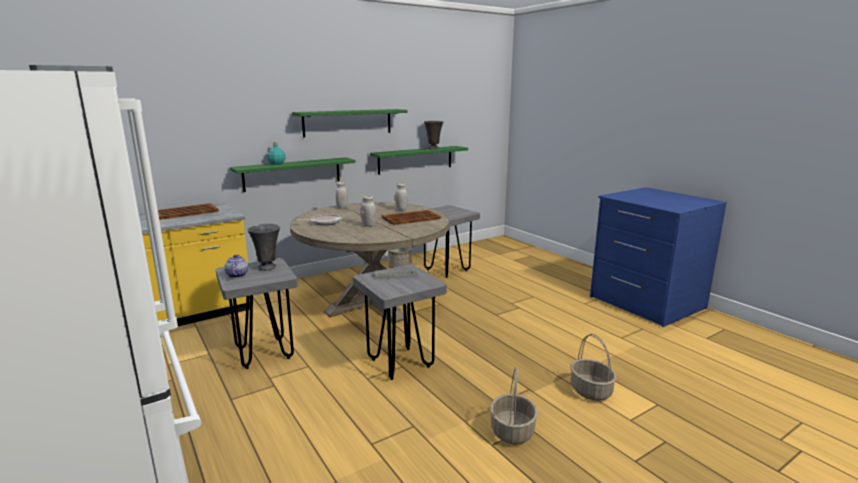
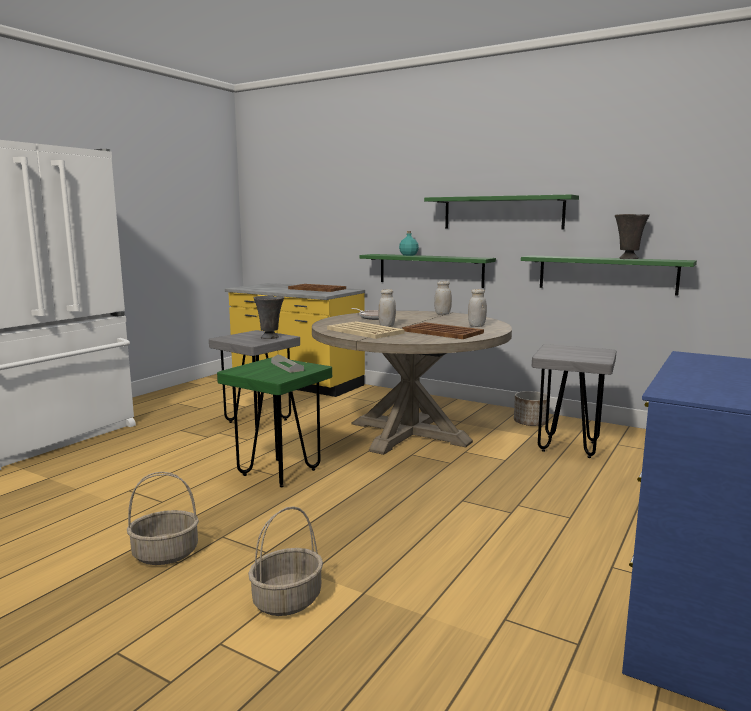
camera: 65 degrees right, 5 degrees down
teapot [224,255,248,278] -> none
grey stool [353,264,447,380] -> green stool [217,357,332,487]
none -> beige tray [327,321,405,339]

